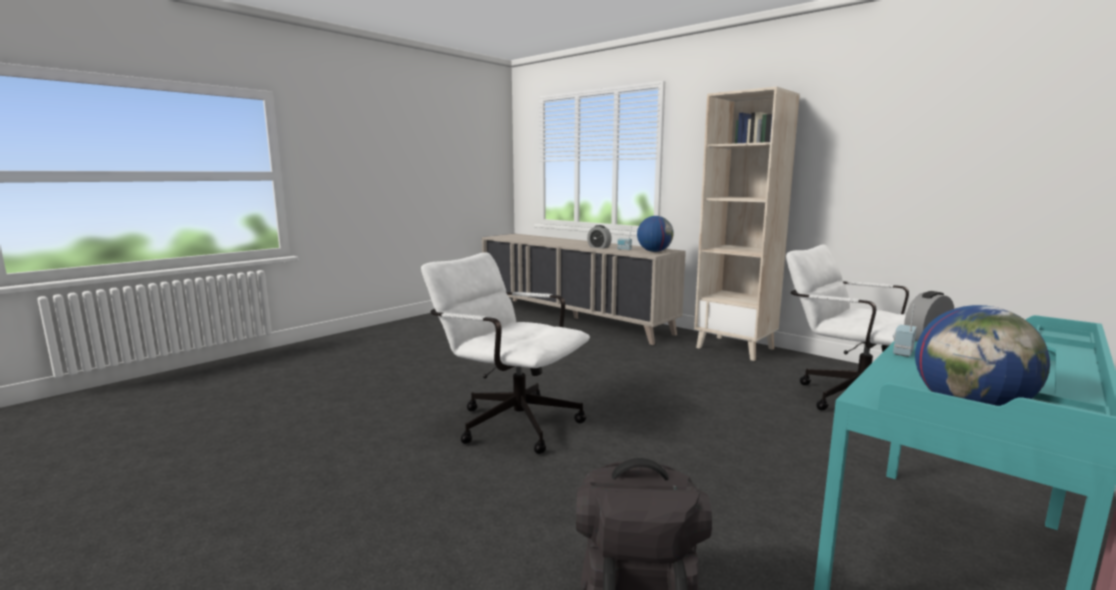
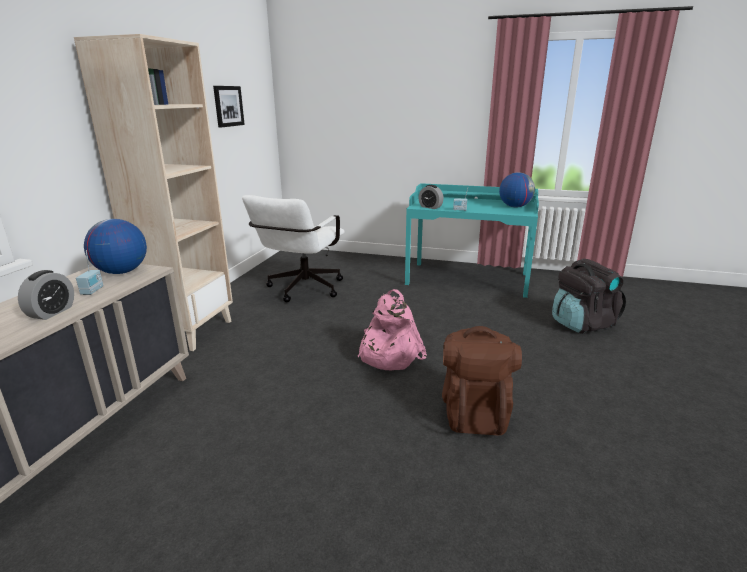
camera: 115 degrees left, 10 degrees up
white office chair [421,252,590,454] -> brown backpack [442,326,522,436]
none -> picture [213,86,245,128]
none -> pink backpack [357,289,427,370]

